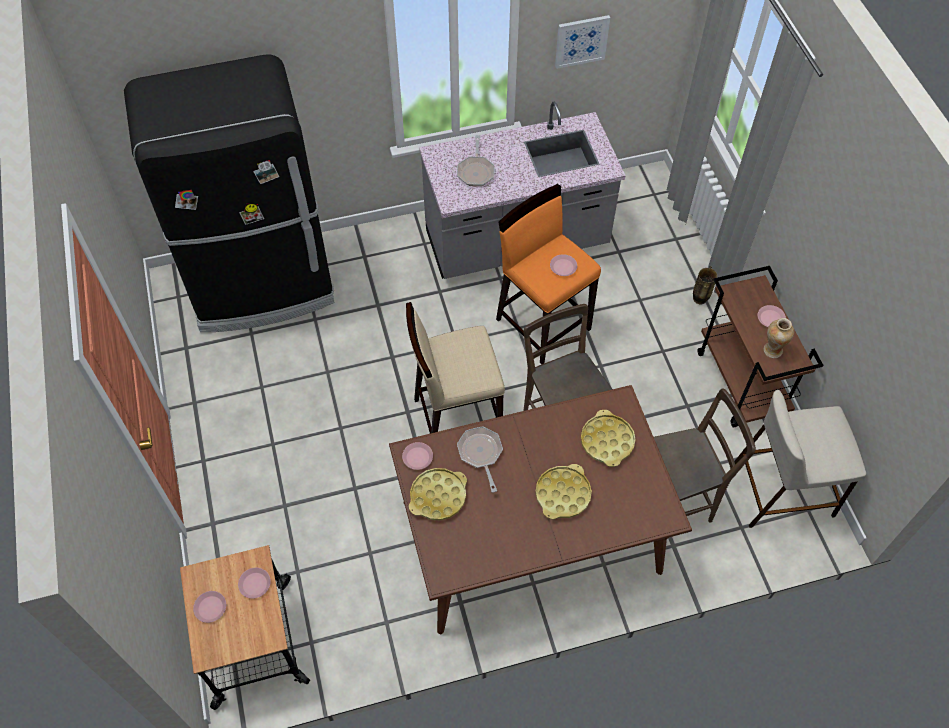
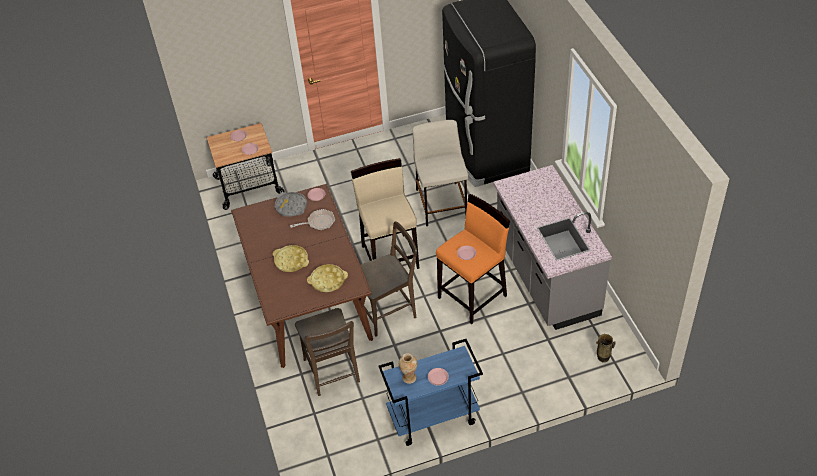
camera: 90 degrees right, 10 degrees down
yellow tray [409,468,467,520] -> grey tray [275,192,307,217]
frying pan [457,135,495,186] -> none
picture [555,15,610,69] -> none
vase [693,266,717,304] -> vase moved to [596,334,615,363]
brown cart [697,266,823,428] -> blue cart [379,339,483,446]
beige stool [734,390,866,528] -> beige stool moved to [413,120,468,226]

